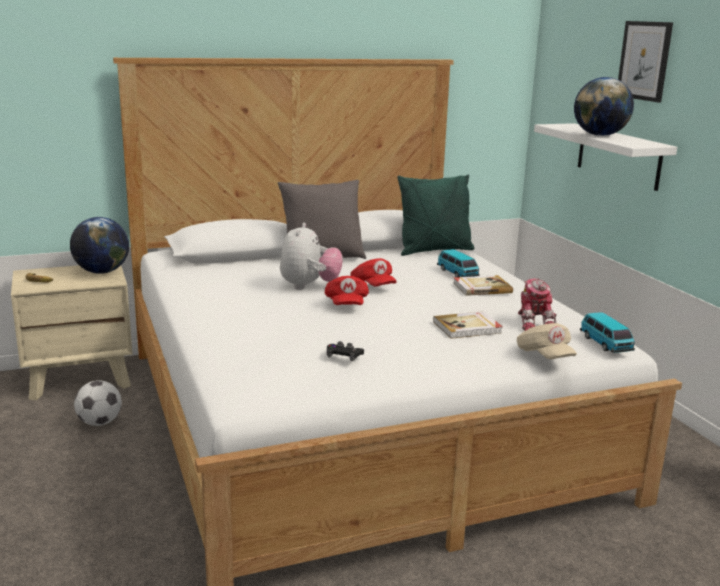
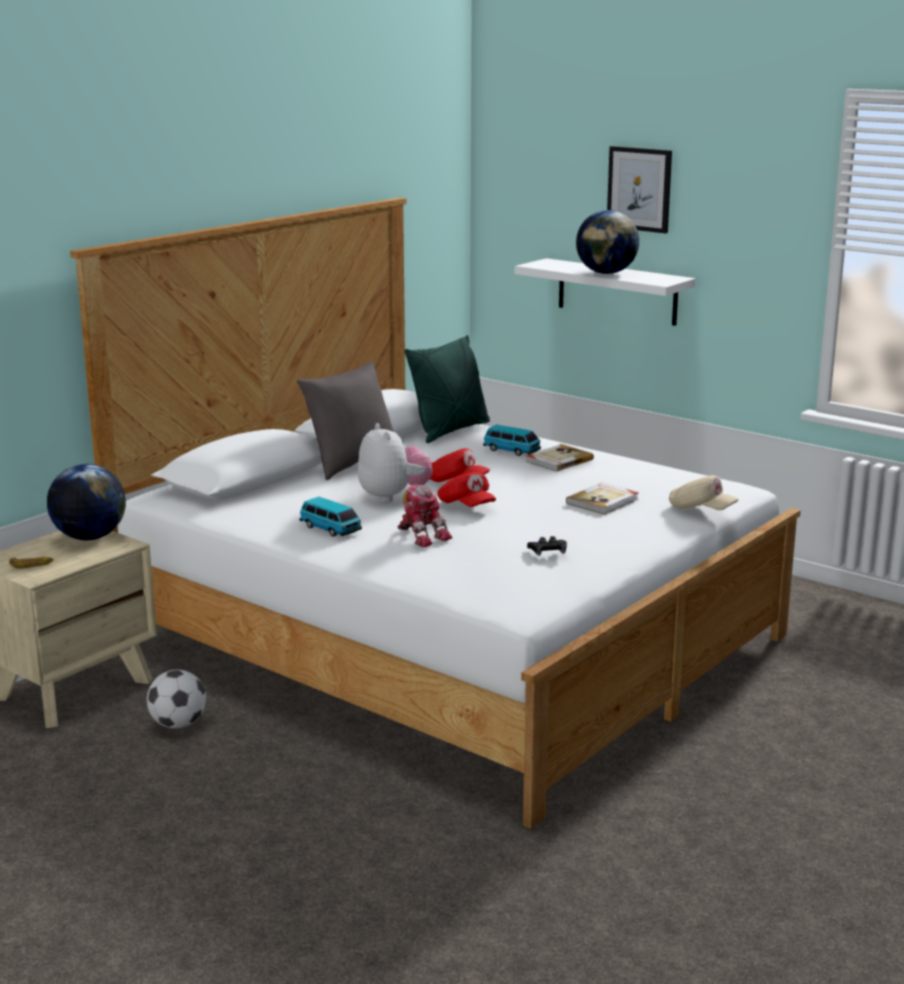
camera: 30 degrees left, 0 degrees up
toy robot [518,279,556,331] -> toy robot moved to [398,484,452,547]
toy car [580,312,635,353] -> toy car moved to [299,497,362,537]

